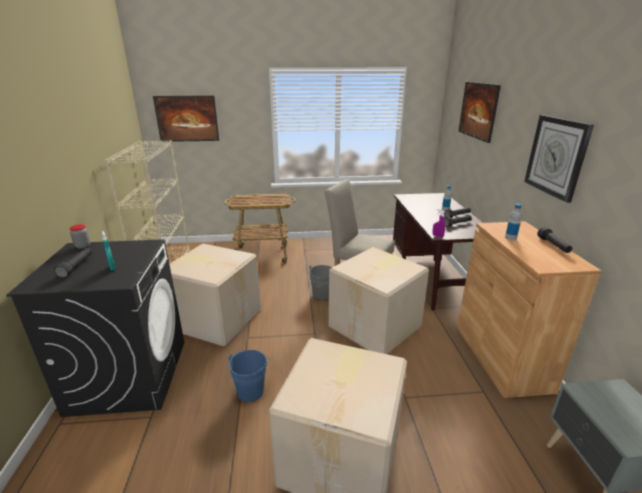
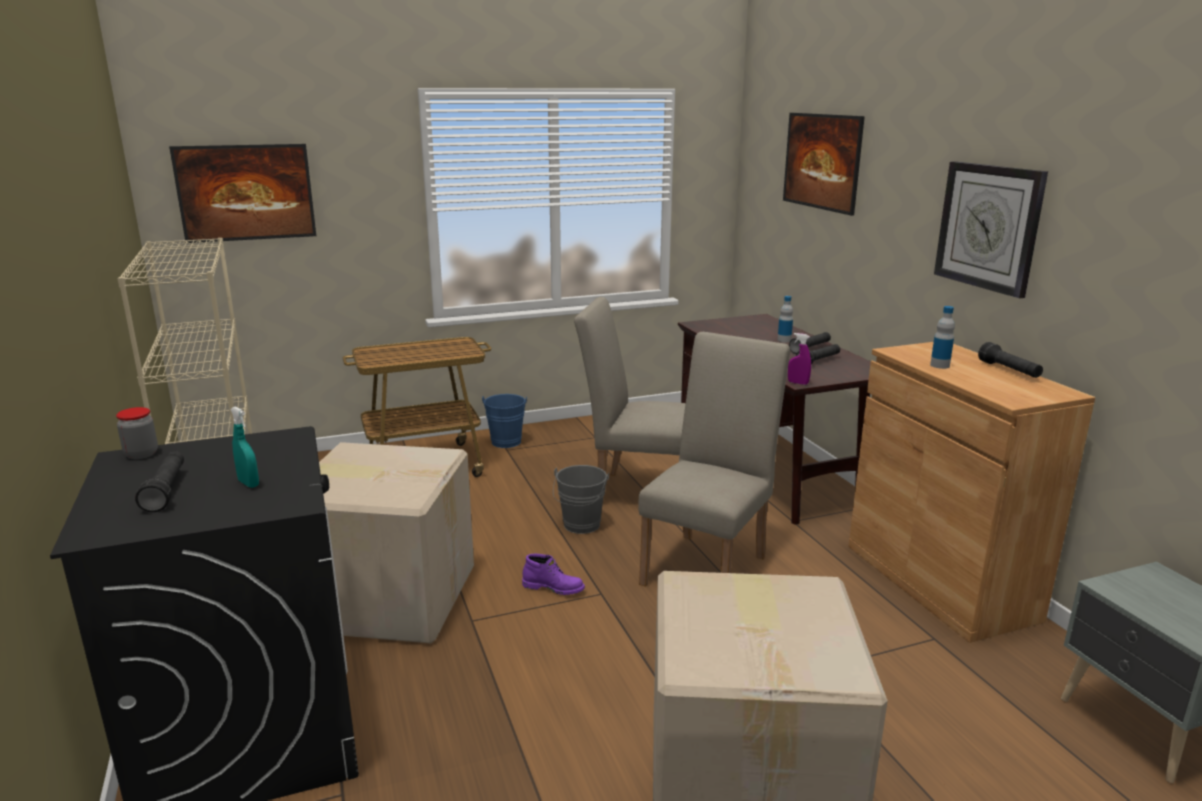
camera: 15 degrees left, 5 degrees down
blue bucket [228,350,271,402] -> blue bucket moved to [482,394,527,448]
cardboard box [329,247,429,354] -> beige chair [638,332,790,587]
none -> purple boot [522,554,585,595]

